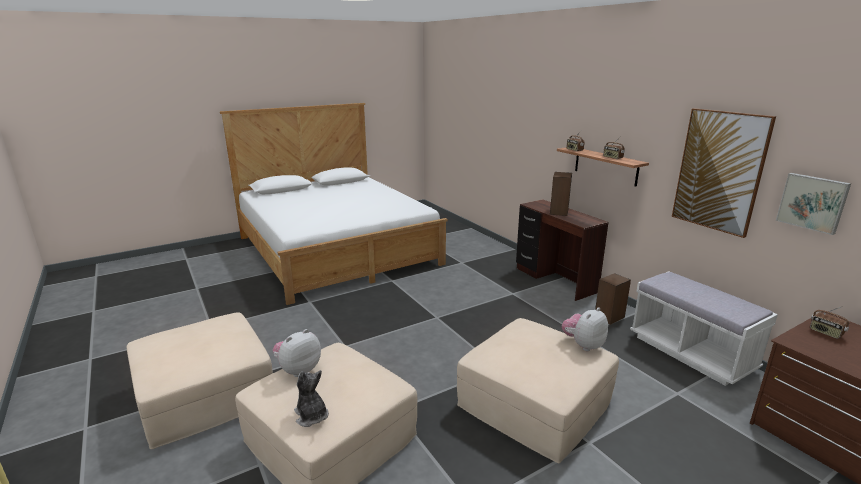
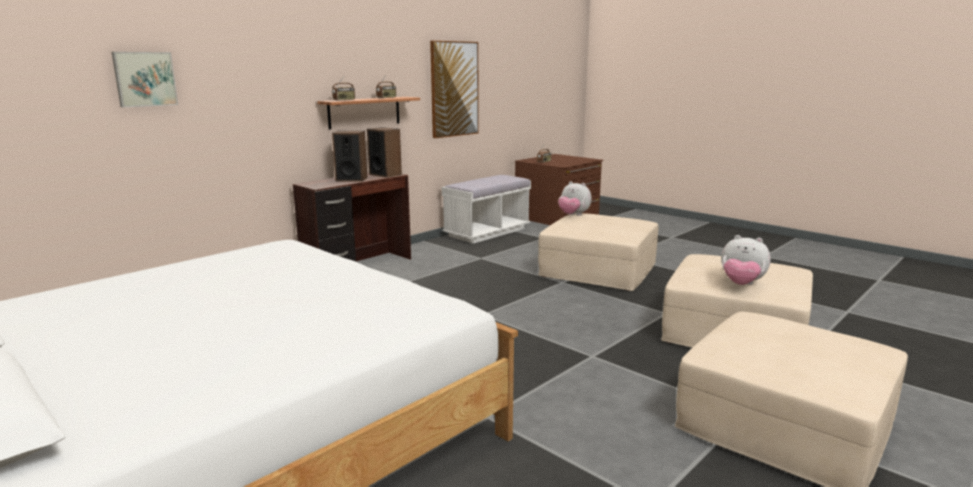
camera: 105 degrees left, 5 degrees down
plush toy [294,370,329,427] -> none
speaker [595,273,631,325] -> speaker moved to [367,127,402,178]
picture [776,173,851,235] -> picture moved to [111,52,178,107]

